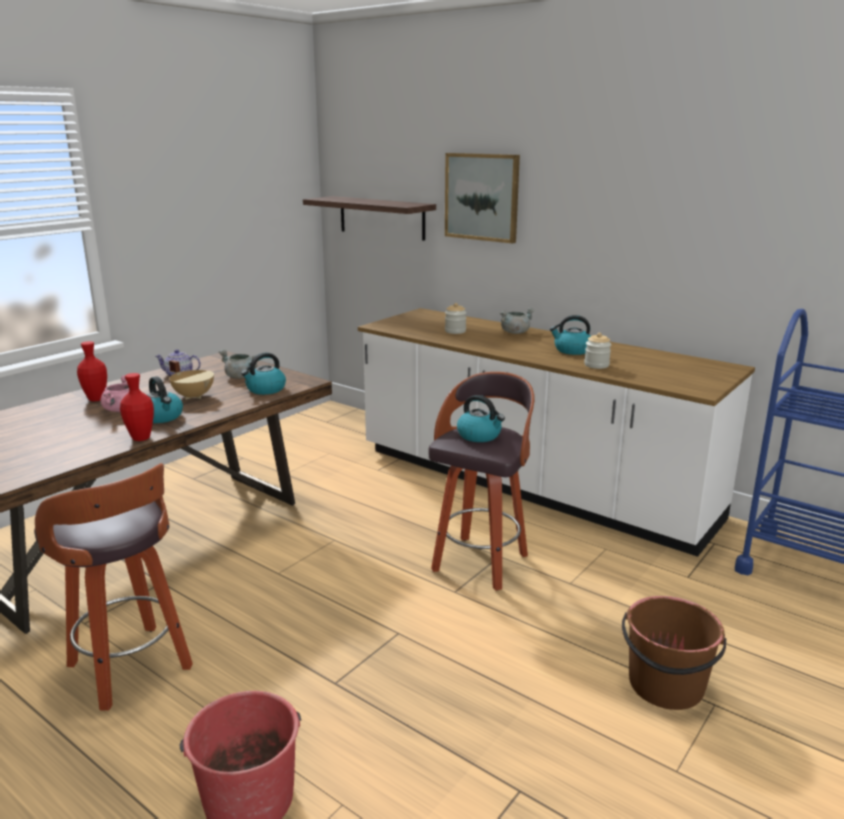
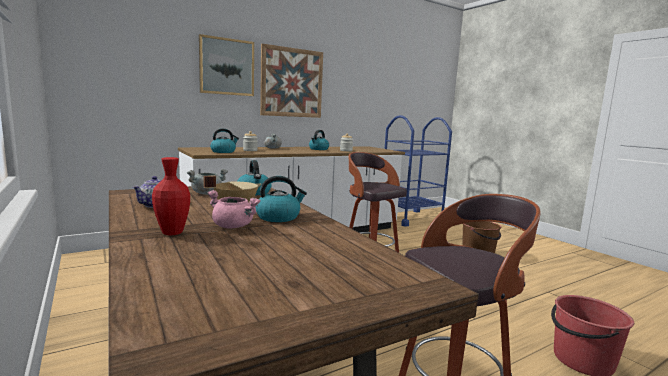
camera: 70 degrees left, 10 degrees down
red vase [120,373,154,441] -> none
shelf [303,196,436,241] -> none
kettle [457,395,505,442] -> kettle moved to [210,128,239,153]
none -> picture [260,44,323,118]

